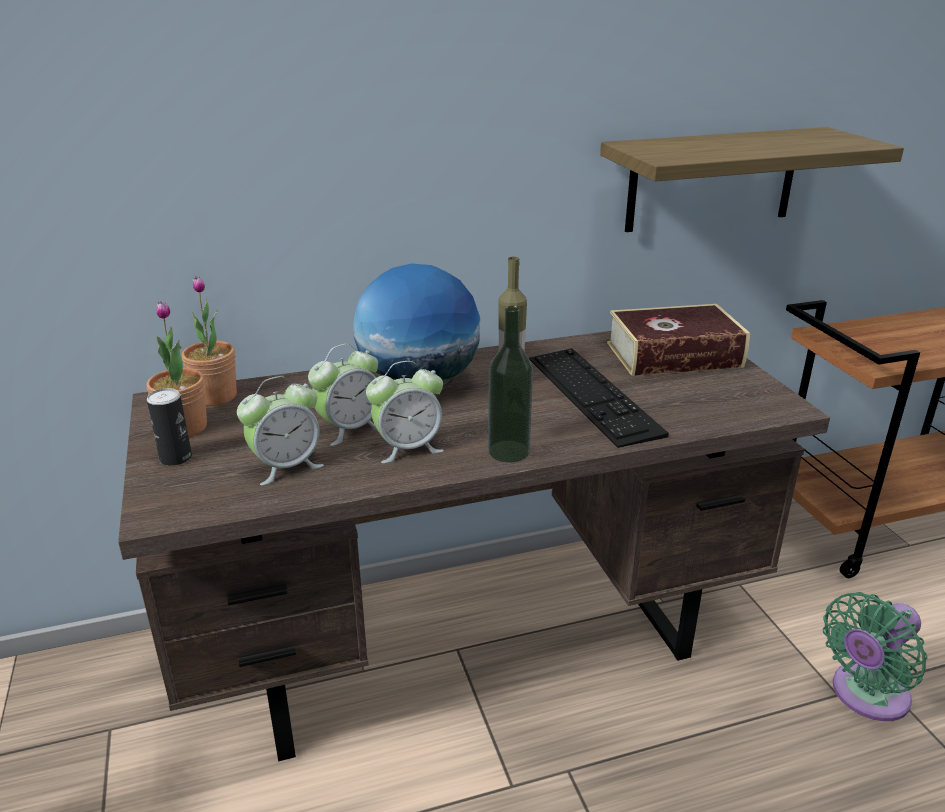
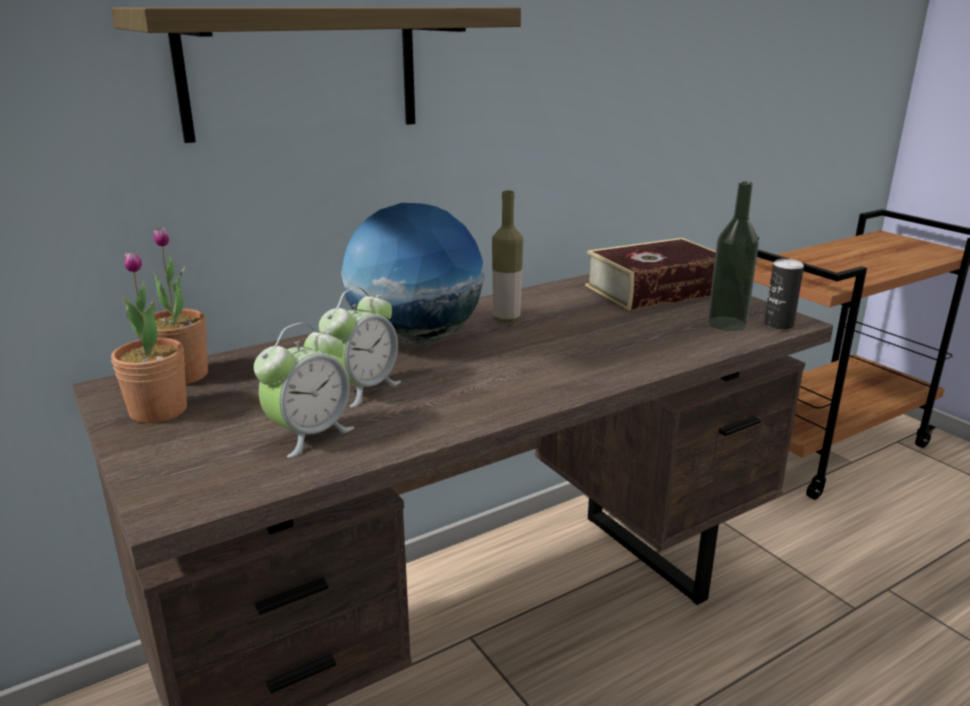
camera: 15 degrees left, 5 degrees down
can [147,388,192,466] -> can moved to [764,259,804,330]
alarm clock [366,361,444,463] -> none
bottle [488,306,533,462] -> bottle moved to [707,181,759,331]
keyboard [529,348,669,448] -> none
shelf [600,127,904,232] -> shelf moved to [111,7,521,143]
green fan [823,592,927,721] -> none

